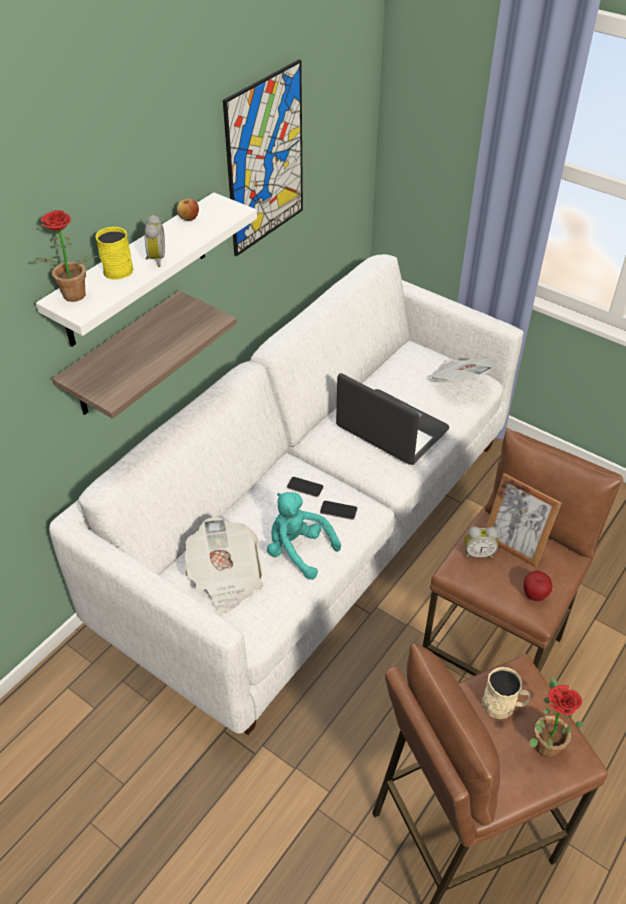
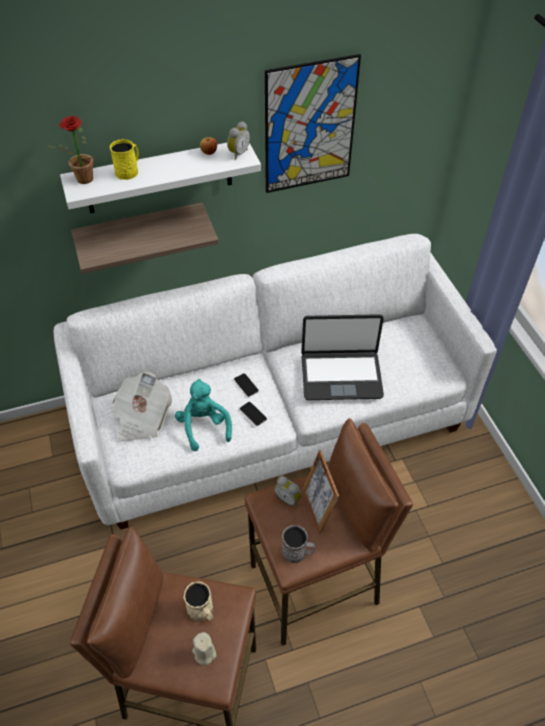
camera: 35 degrees right, 5 degrees up
alarm clock [145,215,165,267] -> alarm clock moved to [227,121,250,160]
laptop [336,373,449,465] -> laptop turned 105 degrees clockwise [301,314,384,400]
newspaper [428,357,498,383] -> none
apple [523,571,553,601] -> grey mug [282,525,315,563]
potted plant [529,677,584,758] -> beige candle [192,632,216,665]

